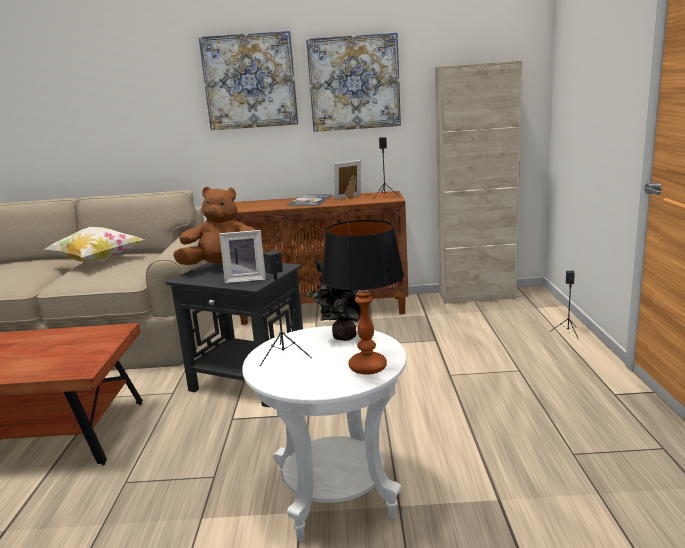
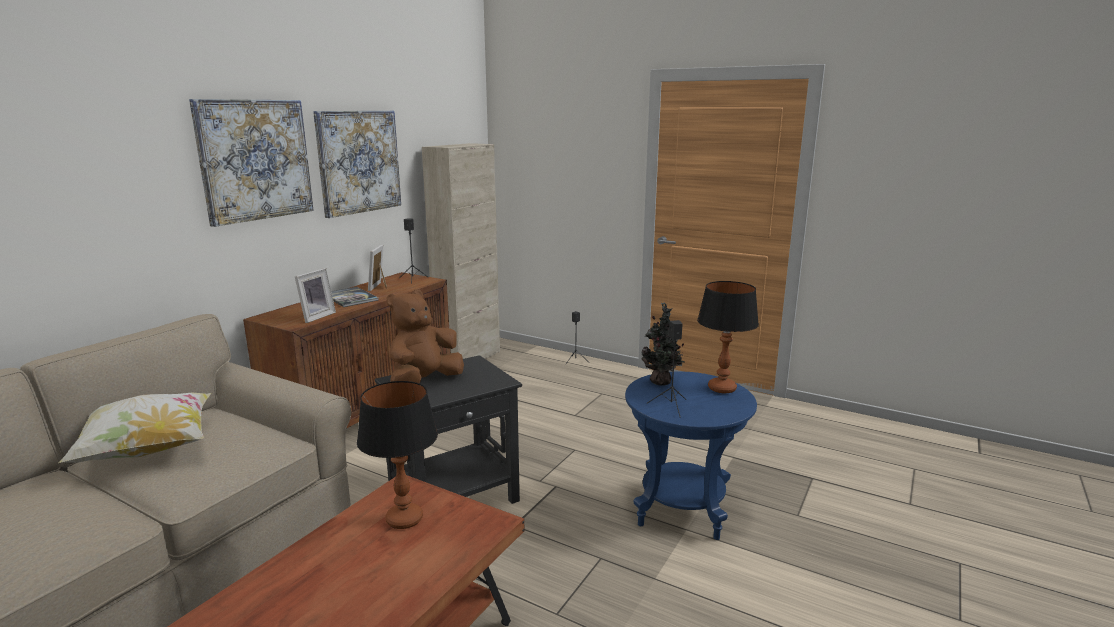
camera: 60 degrees left, 0 degrees up
picture frame [219,230,266,283] -> picture frame moved to [295,268,336,323]
white side table [242,326,406,541] -> blue side table [625,371,757,540]
none -> table lamp [357,381,438,529]

